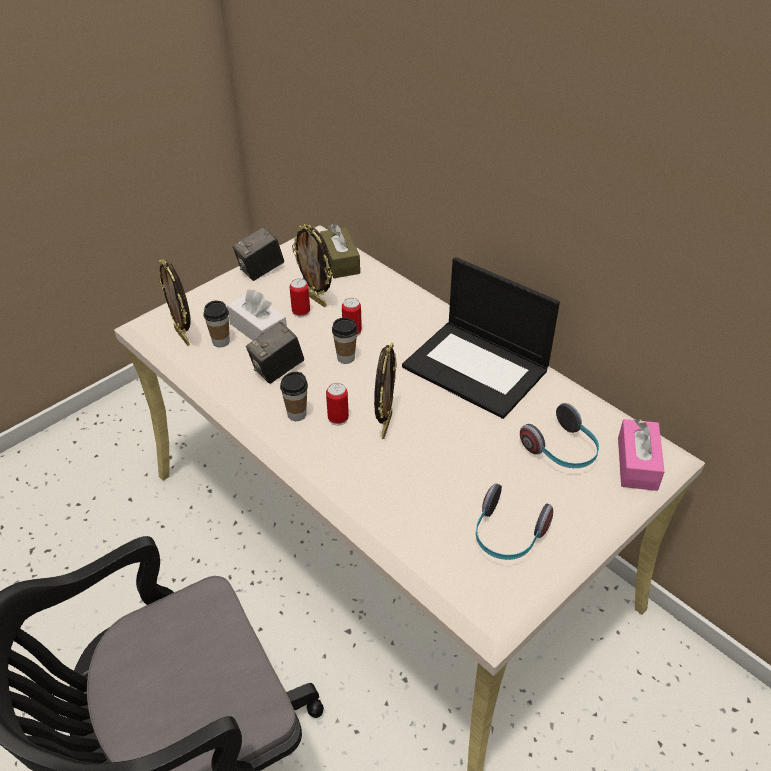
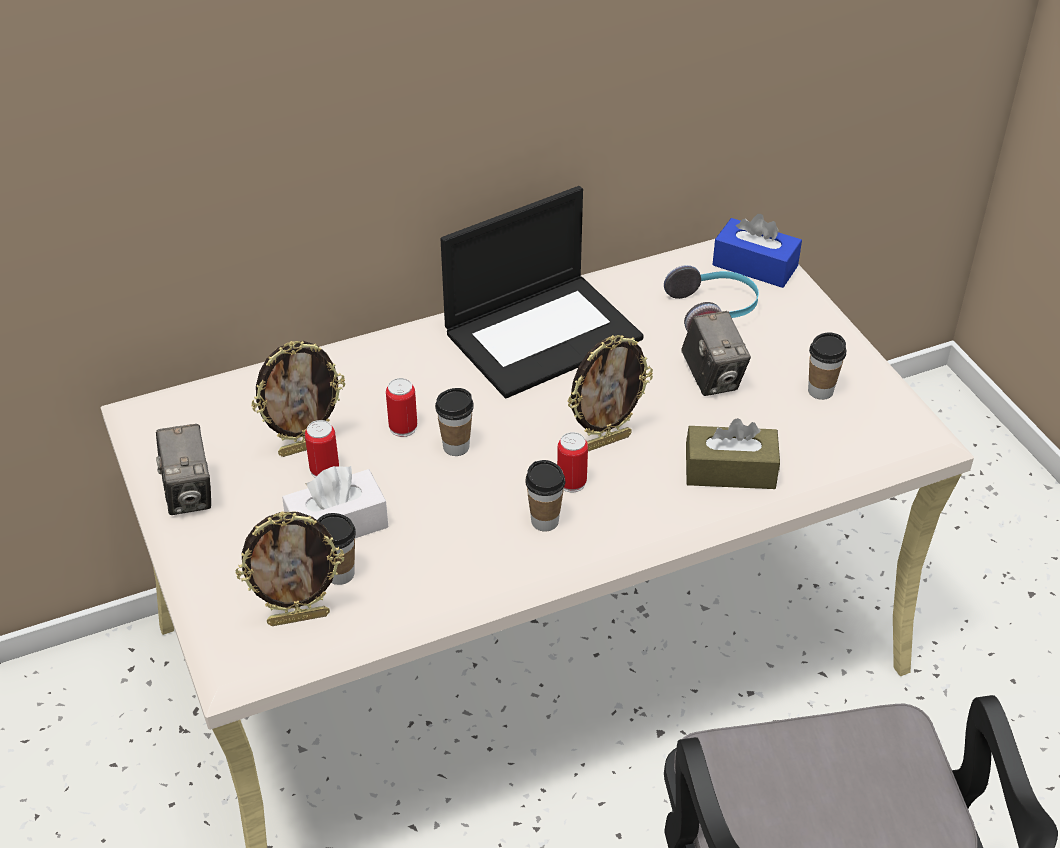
camera: 70 degrees left, 0 degrees up
camera [246,322,304,384] -> camera moved to [681,311,751,396]
brown tissue box [320,224,360,278] -> brown tissue box moved to [686,418,780,489]
picture frame [374,343,397,439] -> picture frame turned 120 degrees clockwise [567,335,653,451]
headphones [476,483,553,560] -> cup [808,332,846,400]
pink tissue box [618,419,665,491] -> blue tissue box [712,214,802,288]

